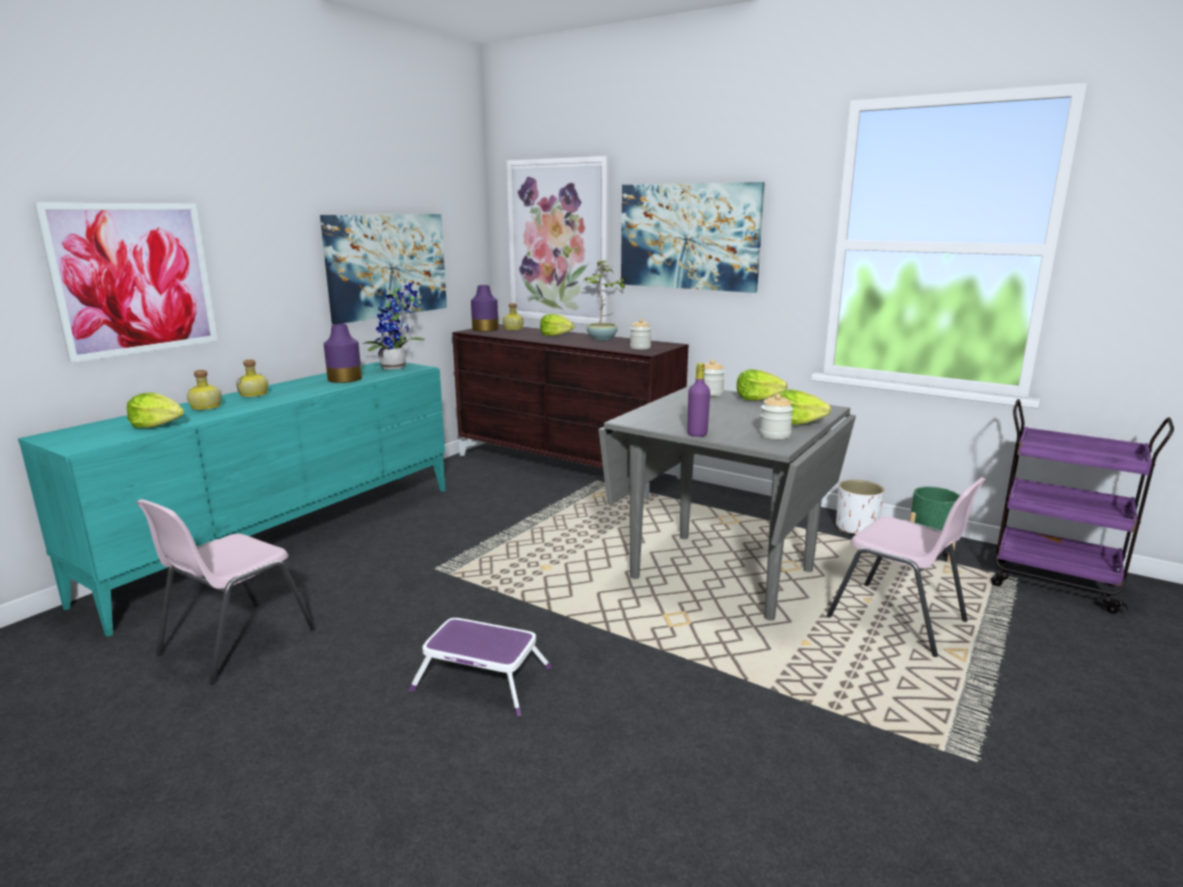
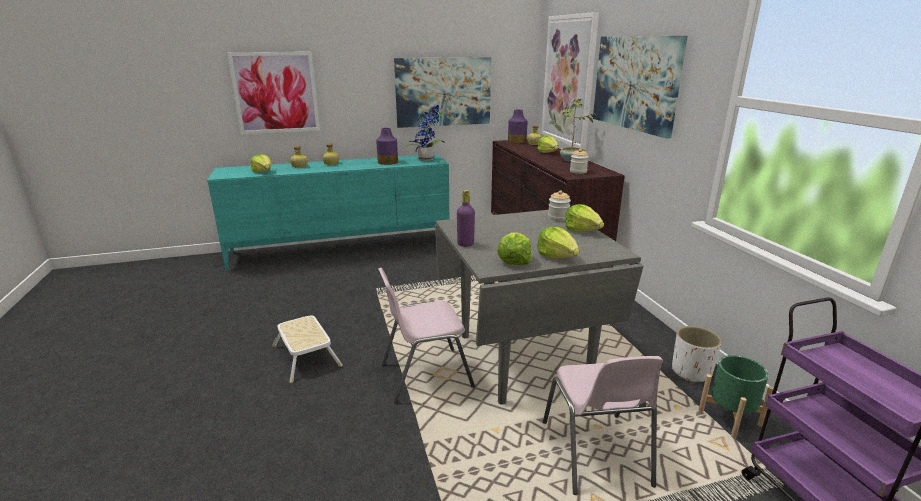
camera: 40 degrees right, 5 degrees up
pink chair [136,499,315,684] -> pink chair moved to [378,268,475,403]
purple step ladder [408,618,552,717] -> beige step ladder [272,315,343,383]
jar [759,394,793,439] -> lettuce [497,232,532,265]

